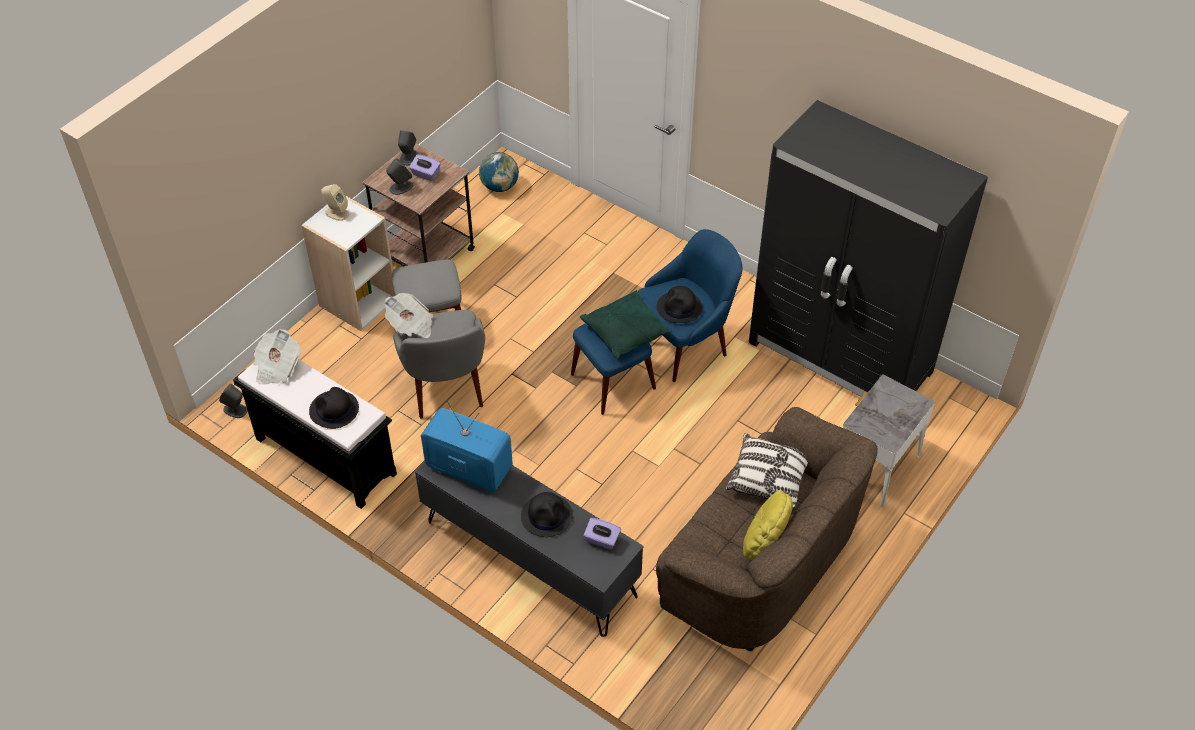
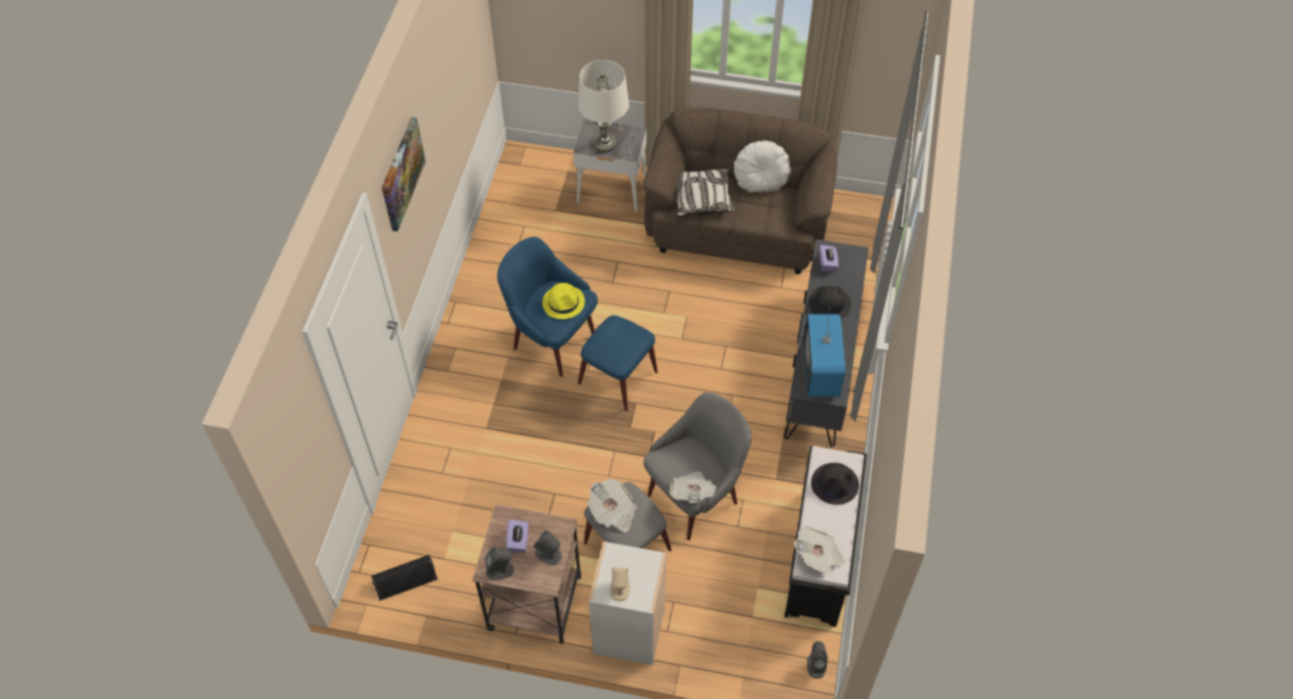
camera: 115 degrees left, 5 degrees up
globe [479,152,519,192] -> black speaker [371,555,438,601]
green pillow [580,290,672,359] -> none
black hat [657,286,702,323] -> yellow hat [542,283,585,319]
yellow pillow [743,490,793,560] -> white pillow [734,141,791,193]
black cabinet [749,100,988,396] -> none
none -> picture [382,117,426,232]
none -> white table lamp [578,60,629,153]
none -> newspaper [588,479,638,532]

